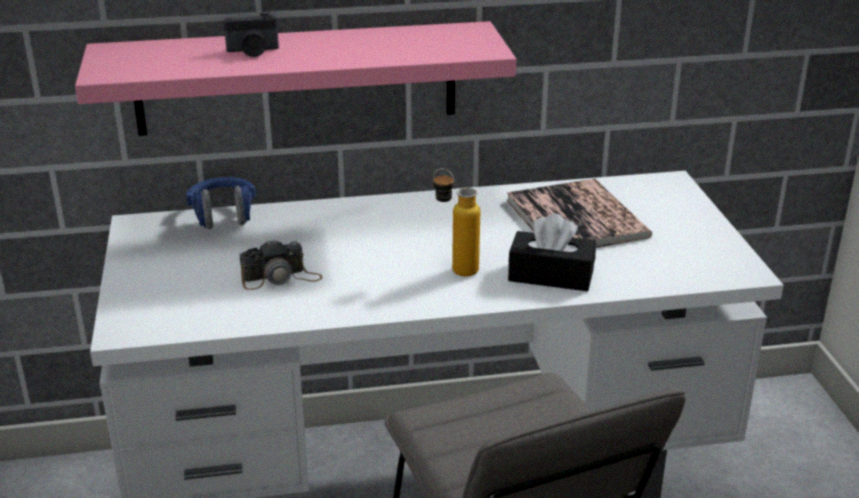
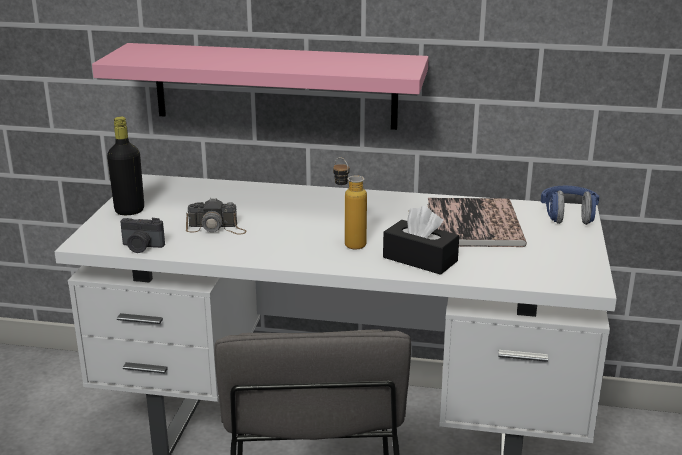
camera: 20 degrees right, 5 degrees down
blue headphones [186,177,256,229] -> blue headphones moved to [541,186,599,225]
camera [224,13,279,57] -> camera moved to [120,218,165,253]
none -> black bottle [107,117,144,215]

